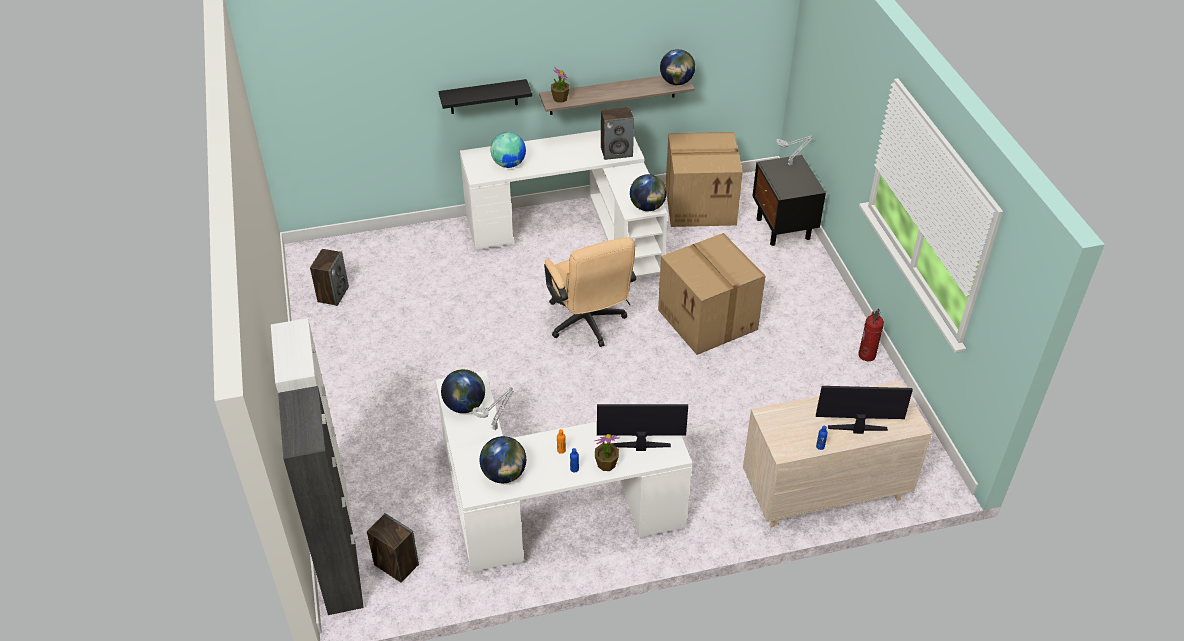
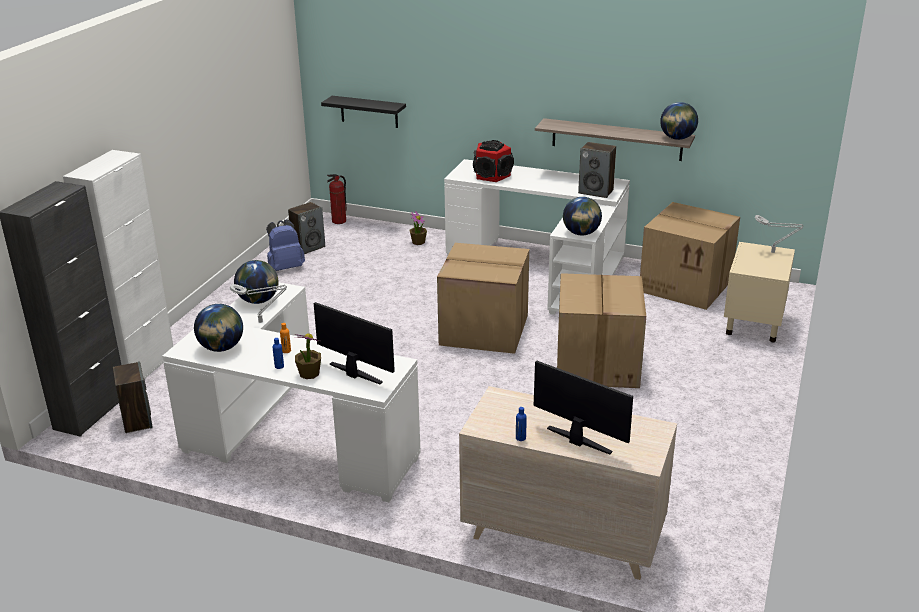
camera: 35 degrees right, 15 degrees down
black shelf [439,79,532,114] -> black shelf moved to [321,96,406,128]
globe [491,132,526,168] -> speaker [473,140,514,182]
beige office chair [544,237,636,347] -> cardboard box [437,243,529,354]
potted plant [551,66,570,103] -> potted plant moved to [409,211,427,245]
black nightstand [752,155,826,246] -> beige nightstand [724,242,795,343]
fire extinguisher [858,309,884,361] -> fire extinguisher moved to [327,174,347,224]
none -> blue backpack [266,219,305,271]

